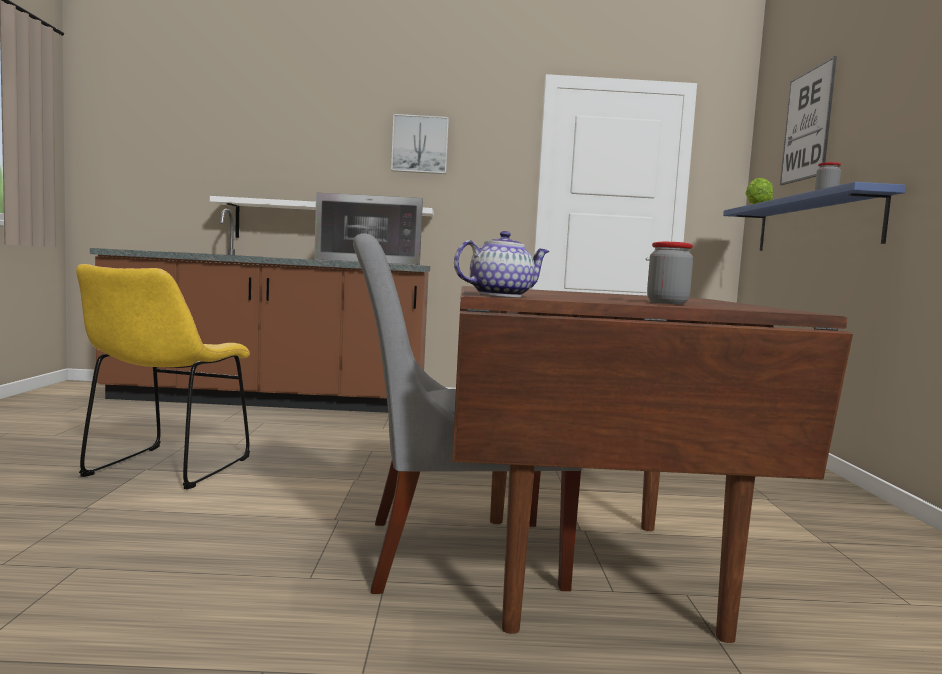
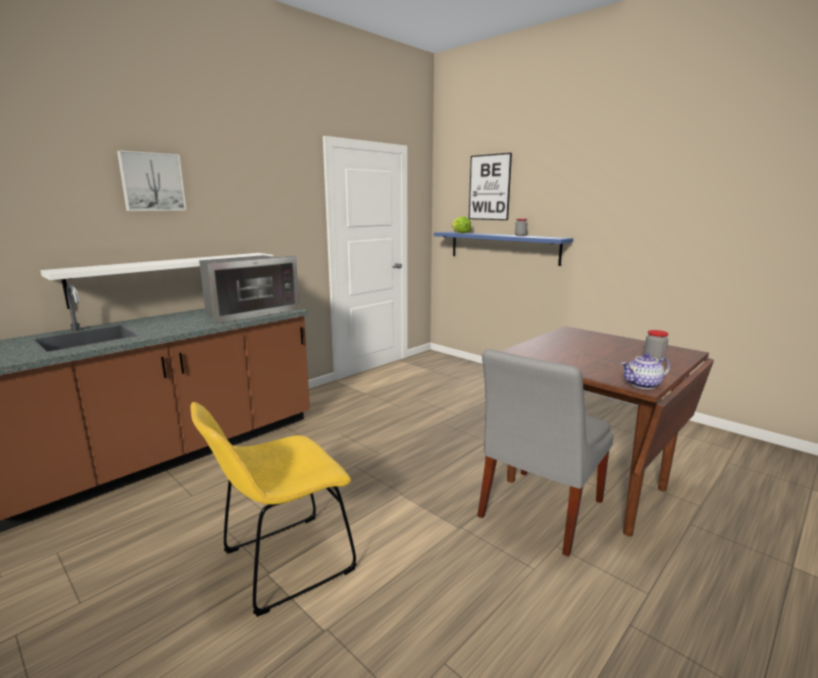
camera: 45 degrees left, 10 degrees up
yellow chair [76,264,250,490] -> yellow chair turned 90 degrees clockwise [190,402,357,617]
picture [391,114,449,174] -> picture moved to [117,150,186,211]
teapot [454,231,549,297] -> teapot turned 120 degrees counterclockwise [621,353,670,389]

